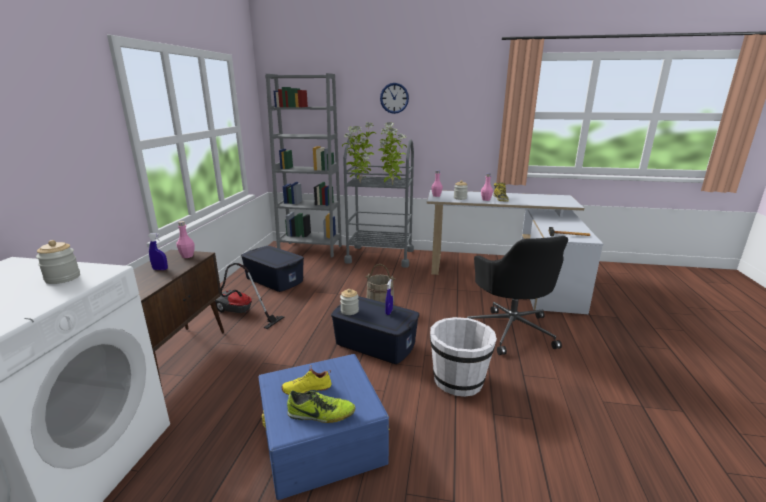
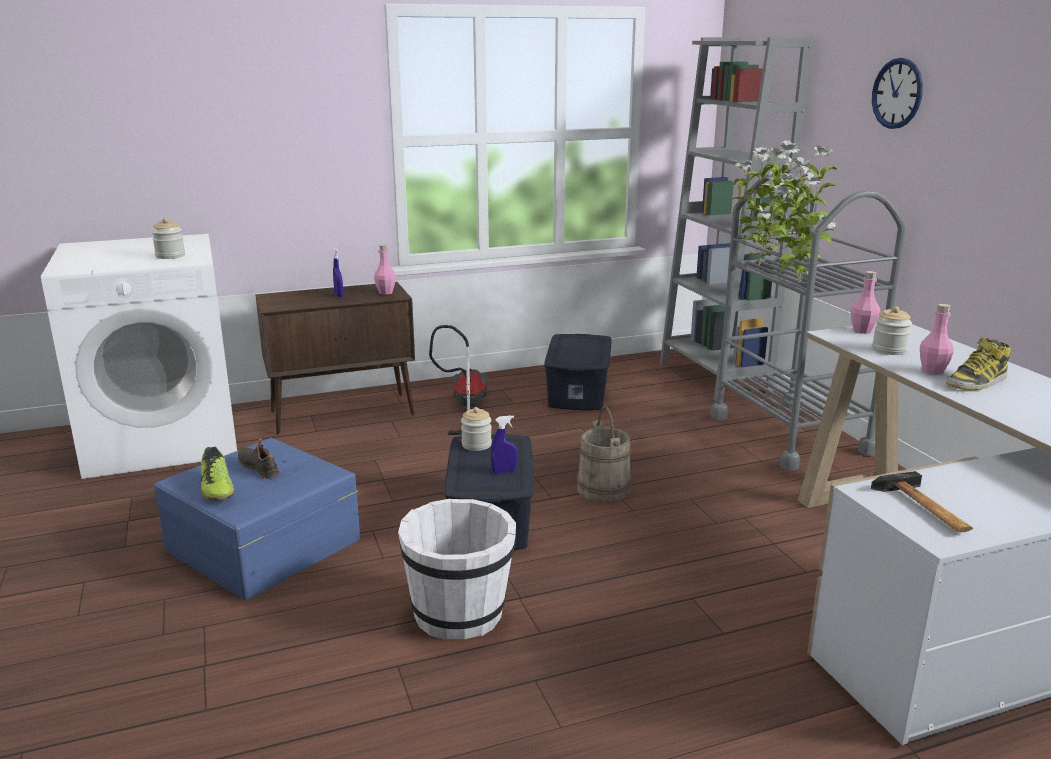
camera: 60 degrees right, 0 degrees up
yellow shoe [282,365,332,395] -> black shoe [238,439,279,479]
black office chair [467,236,568,355] -> none

